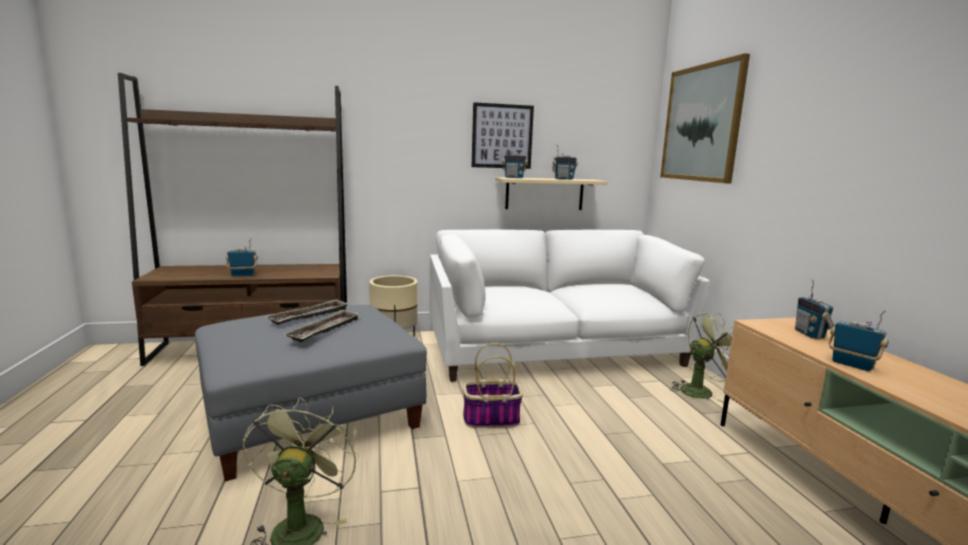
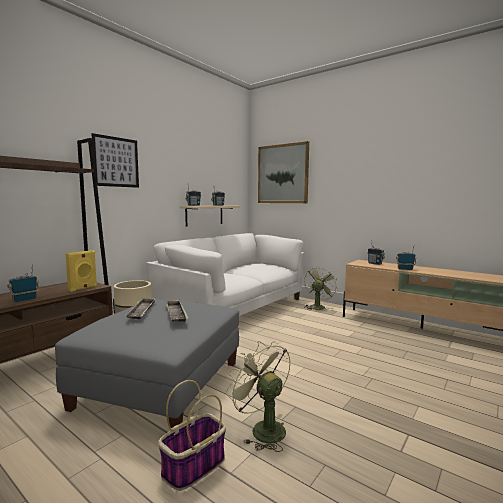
camera: 40 degrees left, 5 degrees down
basket [463,343,523,428] -> basket moved to [158,380,226,491]
picture [472,102,534,169] -> picture moved to [91,133,139,188]
none -> yellow speaker [65,250,97,292]

